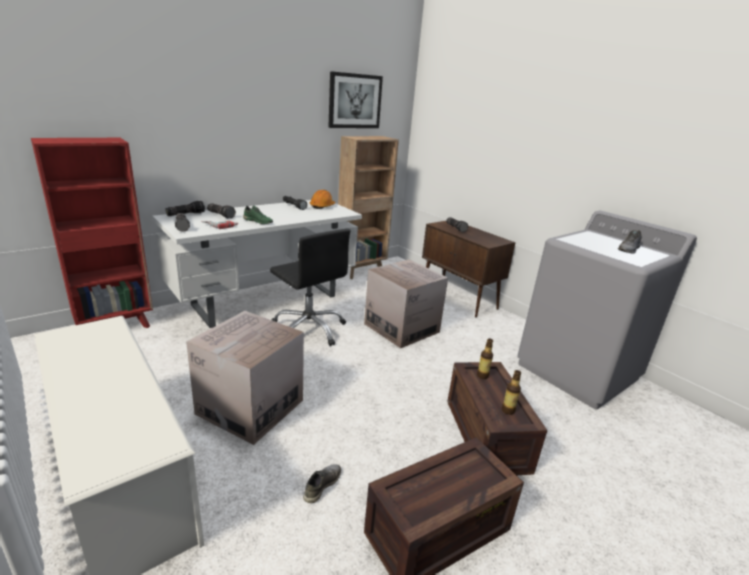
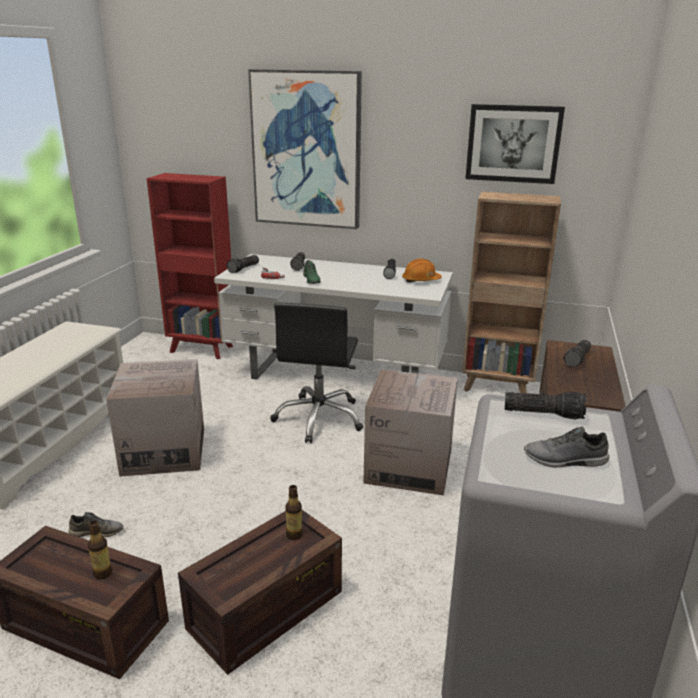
camera: 55 degrees right, 0 degrees up
flashlight [165,201,205,216] -> flashlight moved to [505,392,586,420]
bottle [502,370,521,415] -> bottle moved to [88,520,112,579]
none -> picture [248,69,362,229]

